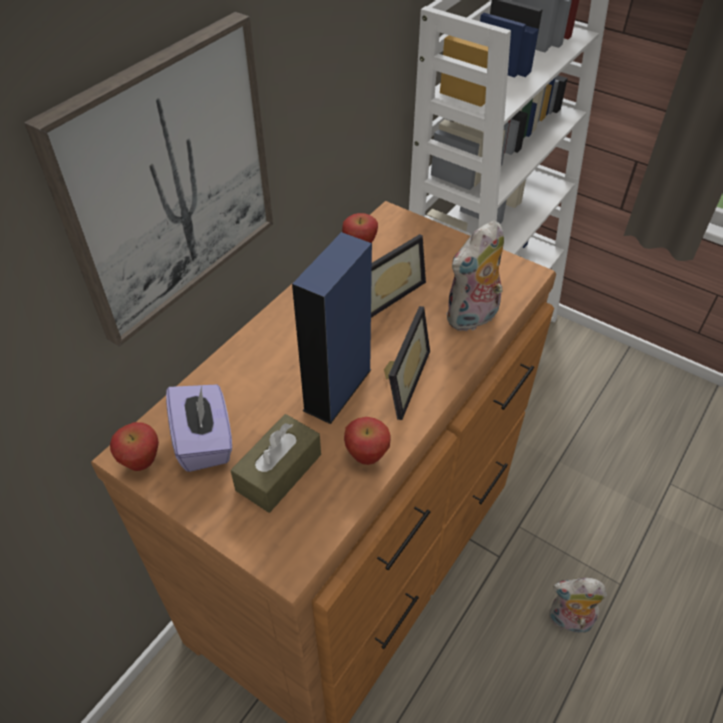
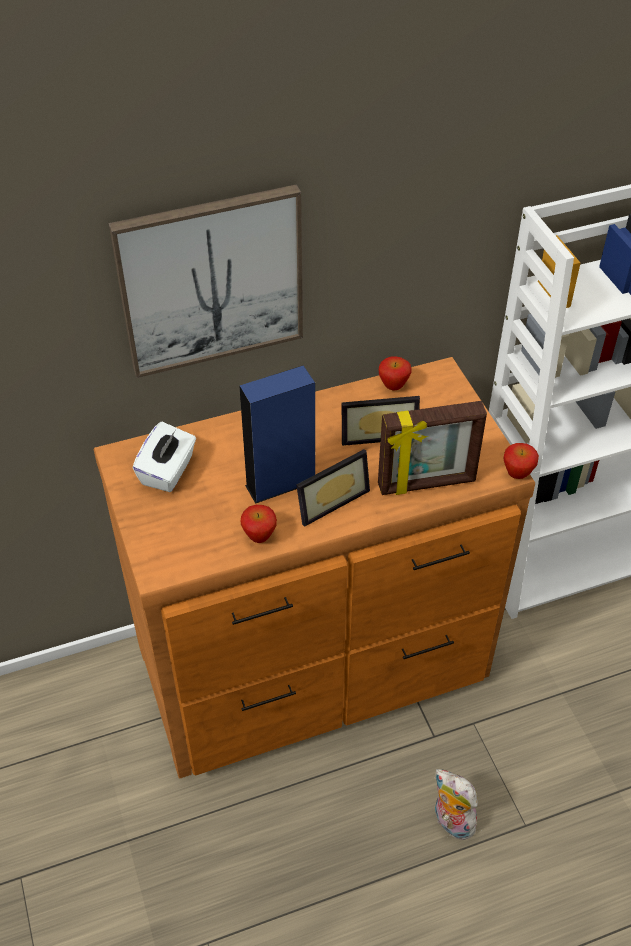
camera: 35 degrees right, 0 degrees up
apple [110,422,159,471] -> apple moved to [503,443,539,479]
purple tissue box [166,384,232,472] -> white tissue box [133,422,196,492]
brown tissue box [231,414,321,513] -> none
plush toy [446,220,504,331] -> picture frame [378,401,487,495]

